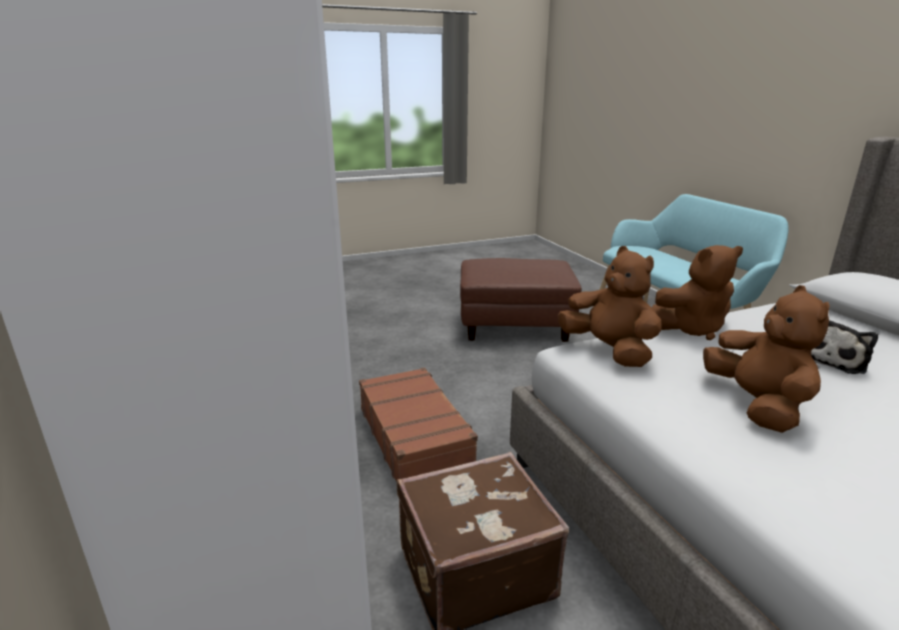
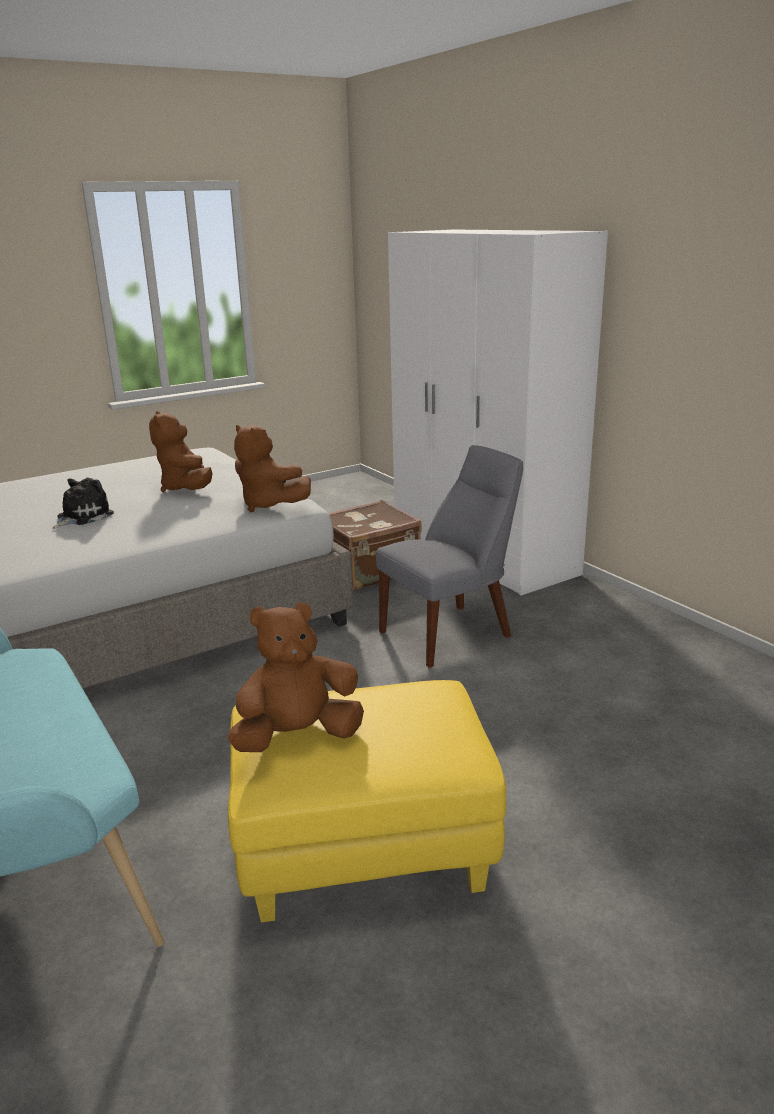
camera: 170 degrees right, 0 degrees up
brown suitcase [359,367,478,482] -> grey chair [376,445,523,668]
brown ottoman [460,258,582,342] -> yellow ottoman [228,680,506,922]
brown plush toy [652,245,743,340] -> brown plush toy moved to [227,602,364,752]

